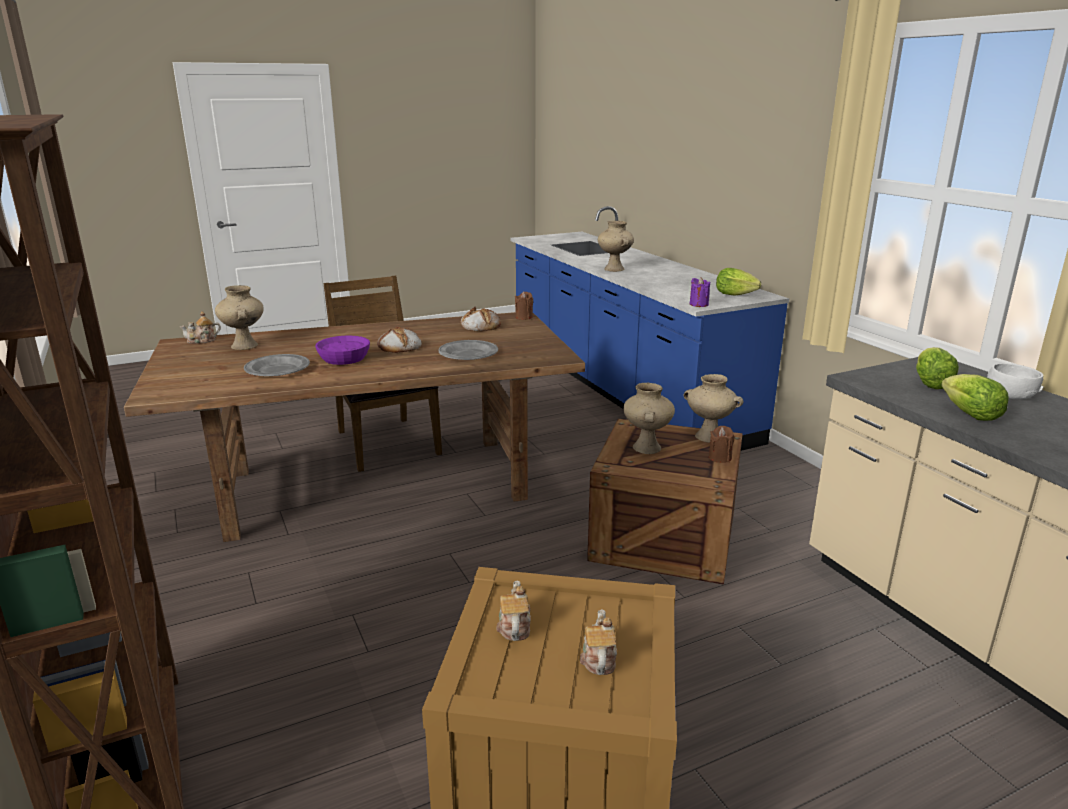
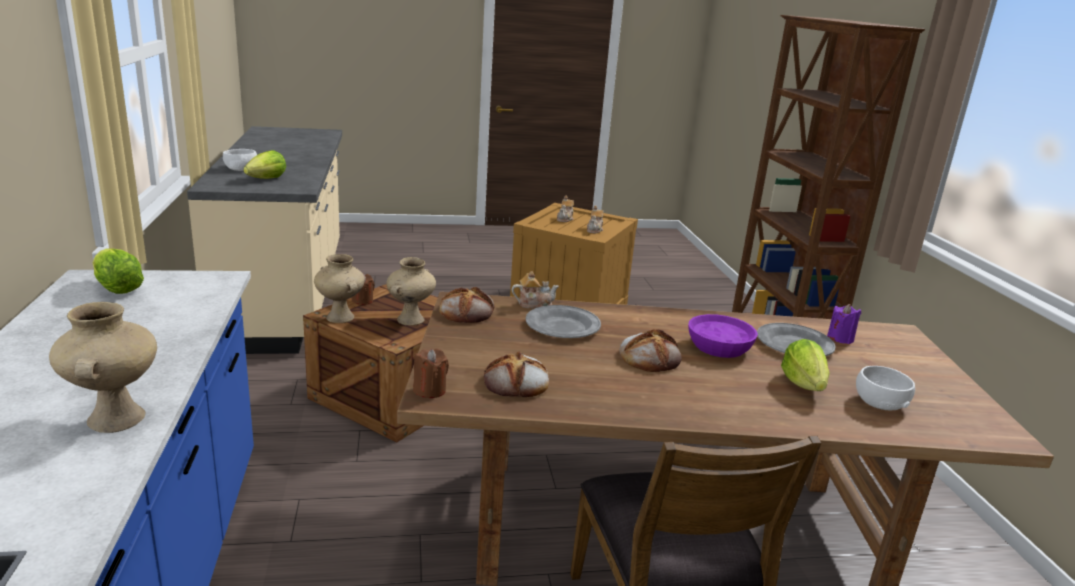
camera: 165 degrees left, 0 degrees up
teapot [179,311,221,344] -> teapot moved to [512,271,559,308]
beige vase [215,285,264,350] -> white bowl [856,366,915,411]
purple candle [690,277,710,307] -> purple candle moved to [827,304,861,344]
lettuce [941,374,1009,421] -> lettuce moved to [781,339,830,391]
none -> bread [439,287,495,323]

